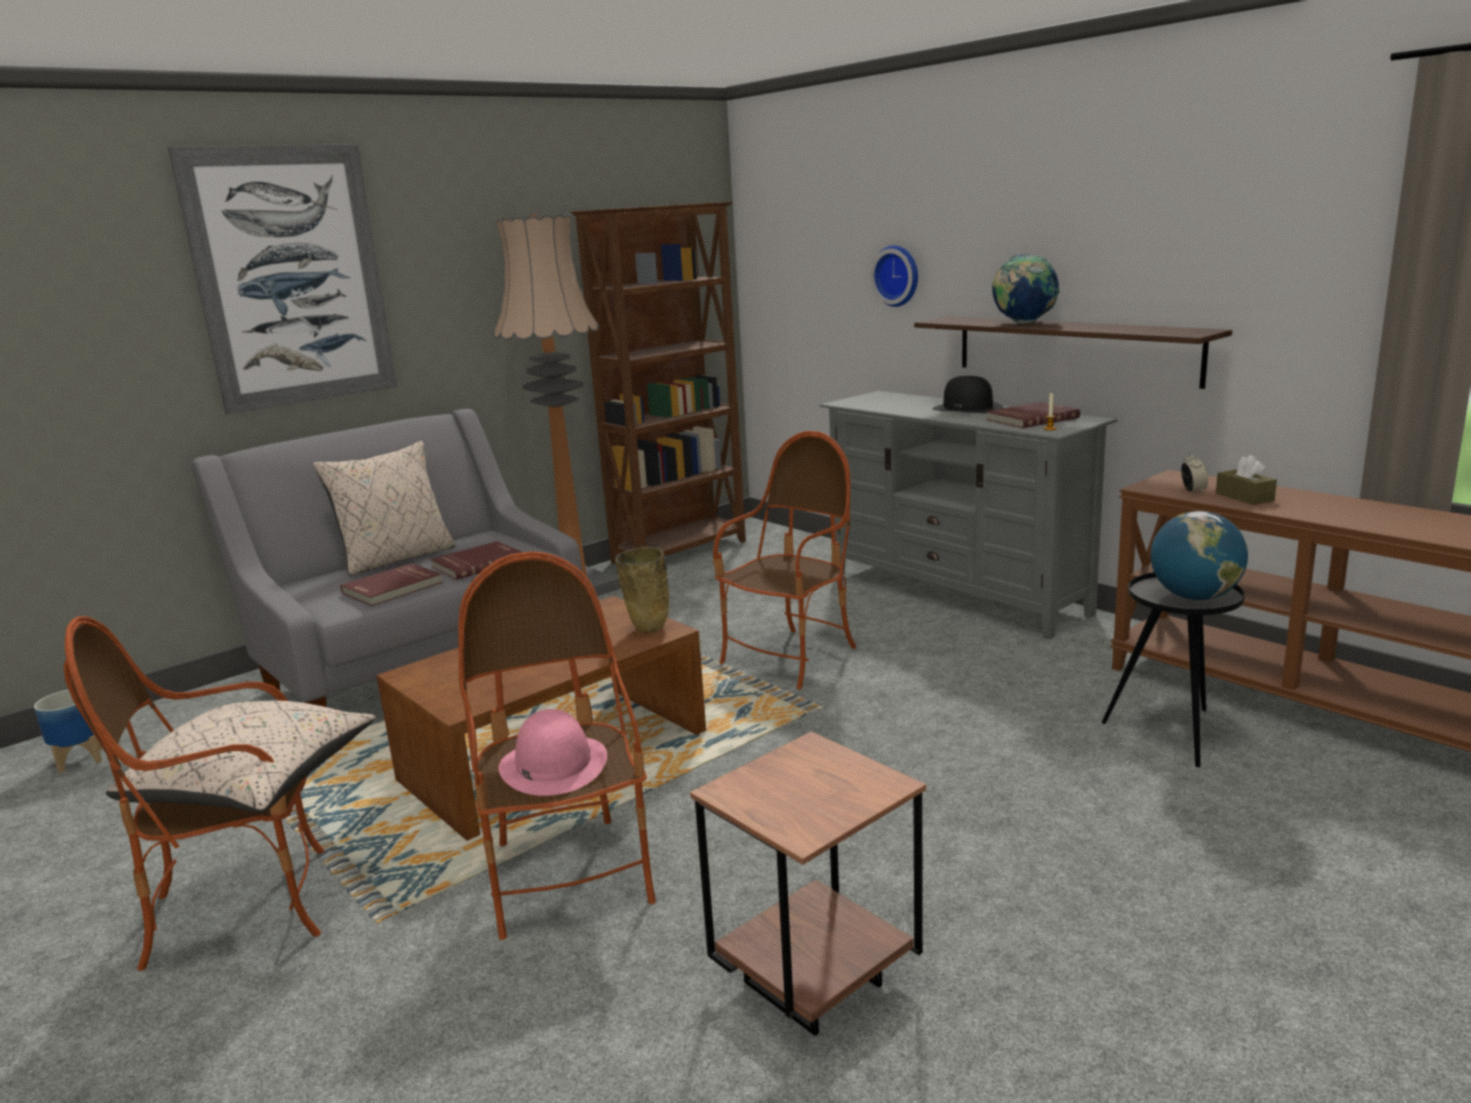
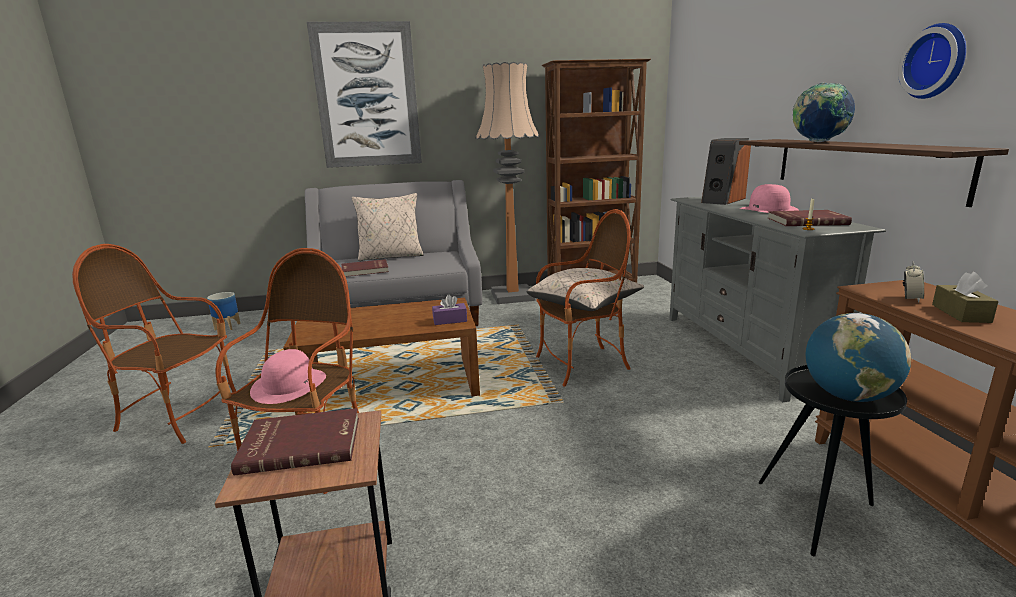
camera: 30 degrees right, 0 degrees up
beige pillow [106,701,376,812] -> beige pillow moved to [527,268,644,311]
red book [430,541,523,580] -> red book moved to [231,408,359,476]
beige vase [615,547,669,633] -> purple tissue box [432,294,467,325]
wall clock [871,245,918,307] -> wall clock moved to [898,23,966,99]
black hat [933,376,1004,413] -> pink hat [740,184,799,213]
none -> speaker [701,138,751,205]

